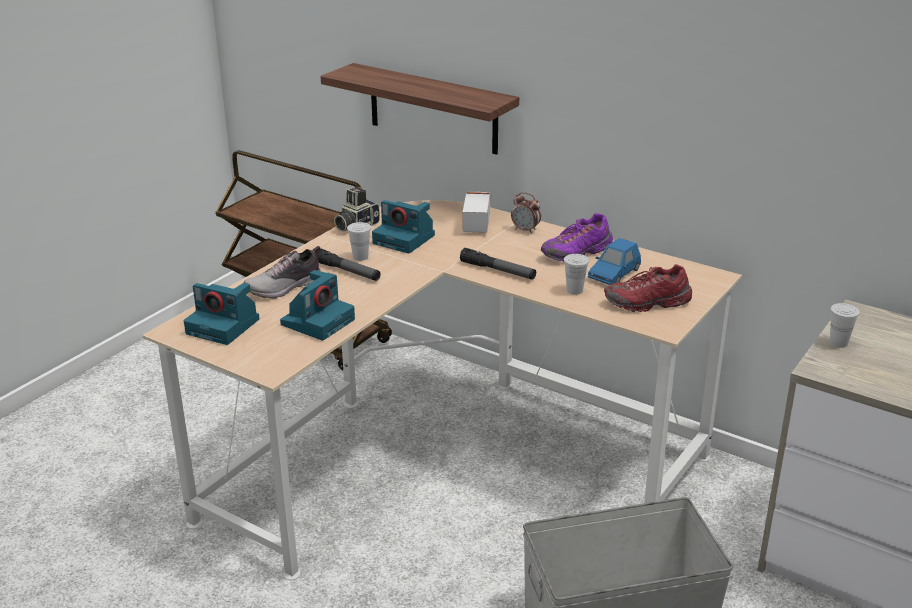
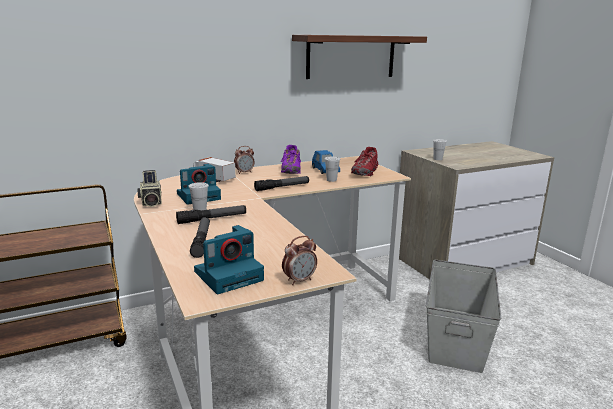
camera: 60 degrees left, 10 degrees down
shoe [243,246,321,299] -> flashlight [190,217,210,258]
camera [280,270,355,341] -> none
shelf [321,63,519,155] -> shelf moved to [292,35,427,79]
none -> alarm clock [282,236,317,285]

